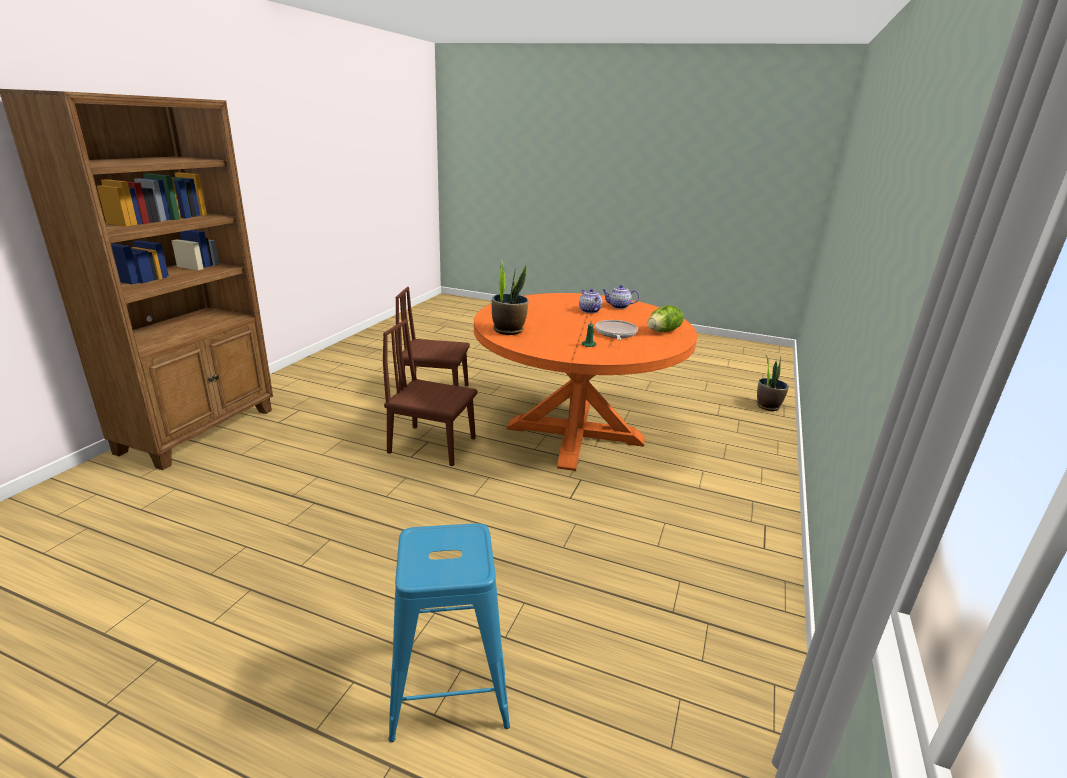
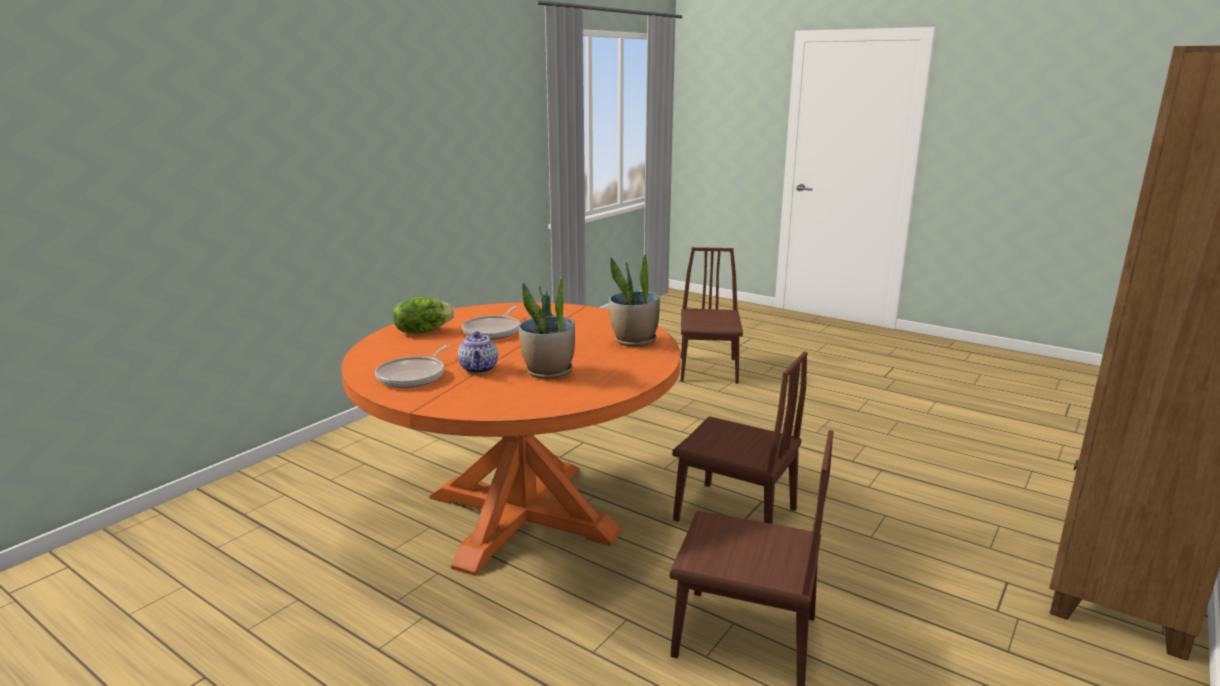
camera: 165 degrees left, 5 degrees down
blue stool [388,523,510,742] -> brown chair [681,247,743,384]
teapot [602,285,639,309] -> frying pan [375,345,450,388]
potted plant [757,356,789,411] -> potted plant moved to [518,275,575,379]

